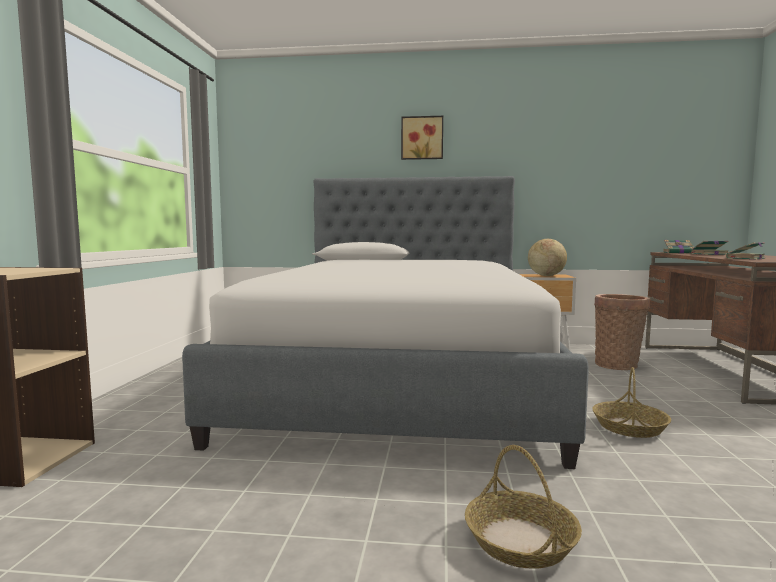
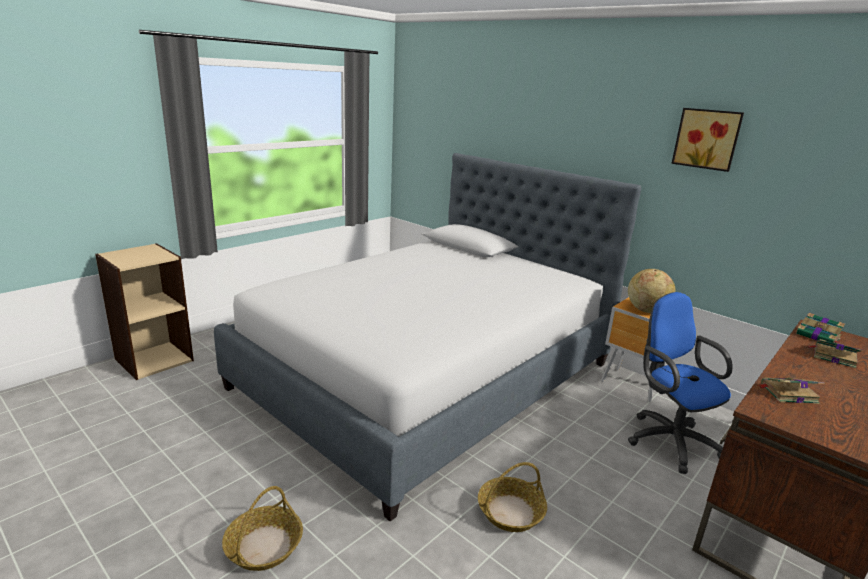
camera: 35 degrees right, 15 degrees up
picture [401,116,443,160] -> picture moved to [671,108,744,172]
basket [594,294,650,370] -> blue office chair [628,292,733,474]

